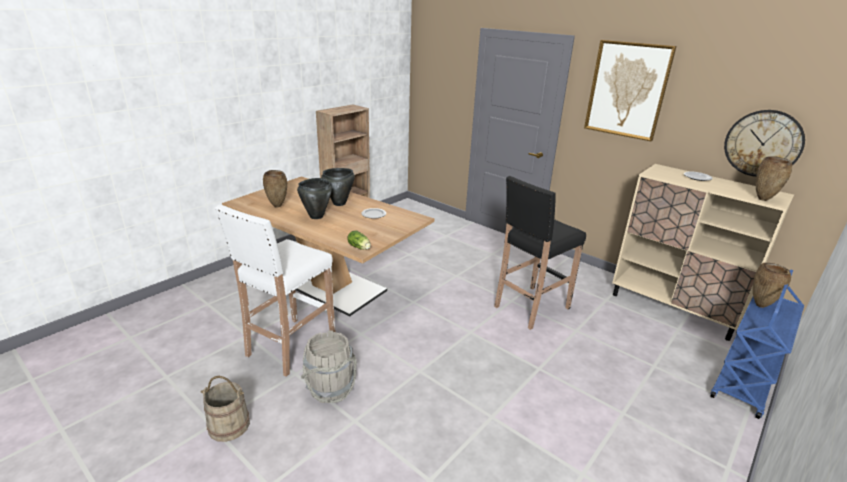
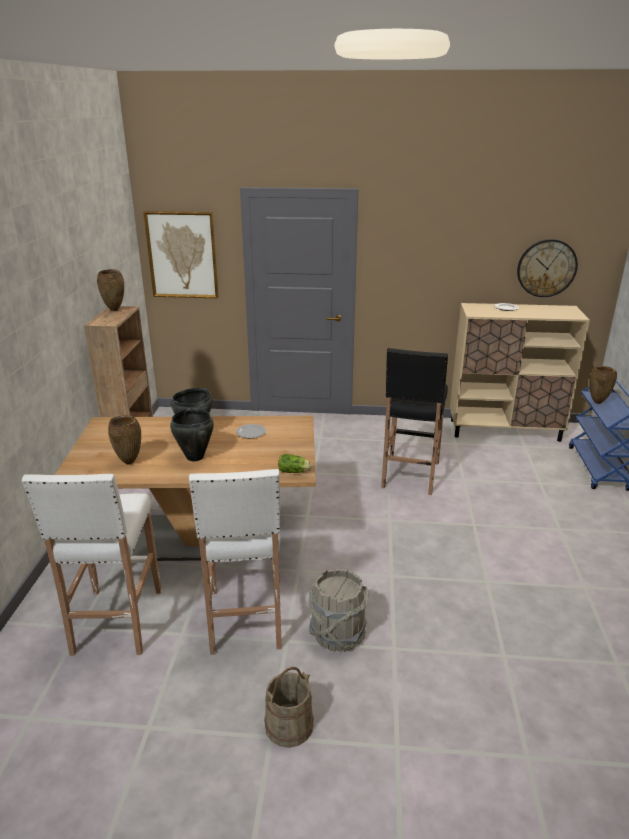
camera: 35 degrees left, 0 degrees up
picture [584,40,677,141] -> picture moved to [143,211,219,298]
brown vase [756,156,792,201] -> brown vase moved to [97,269,124,311]
none -> white stool [22,474,162,656]

